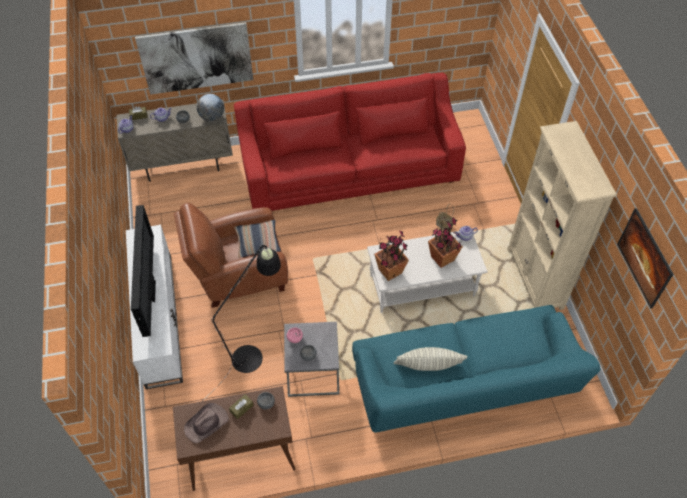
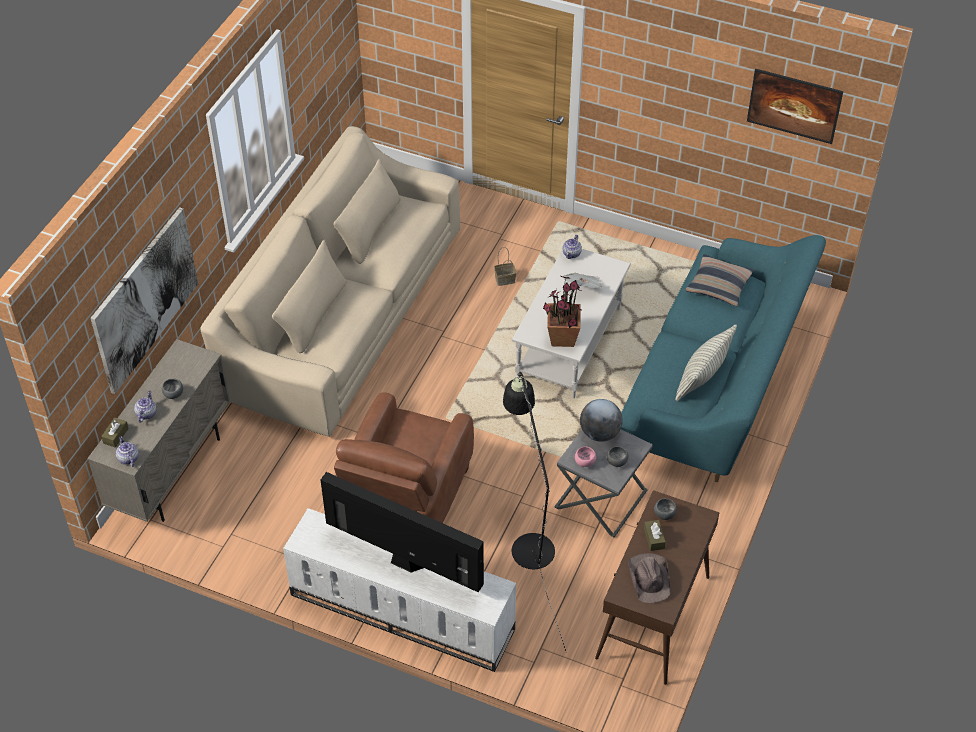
camera: 55 degrees left, 5 degrees down
globe [197,94,224,122] -> globe moved to [580,399,623,442]
red sofa [234,73,466,211] -> beige sofa [200,126,460,437]
pillow [234,220,281,258] -> pillow moved to [685,254,754,306]
potted plant [428,217,462,268] -> newspaper [563,273,602,288]
beige bookcase [507,121,617,310] -> none

